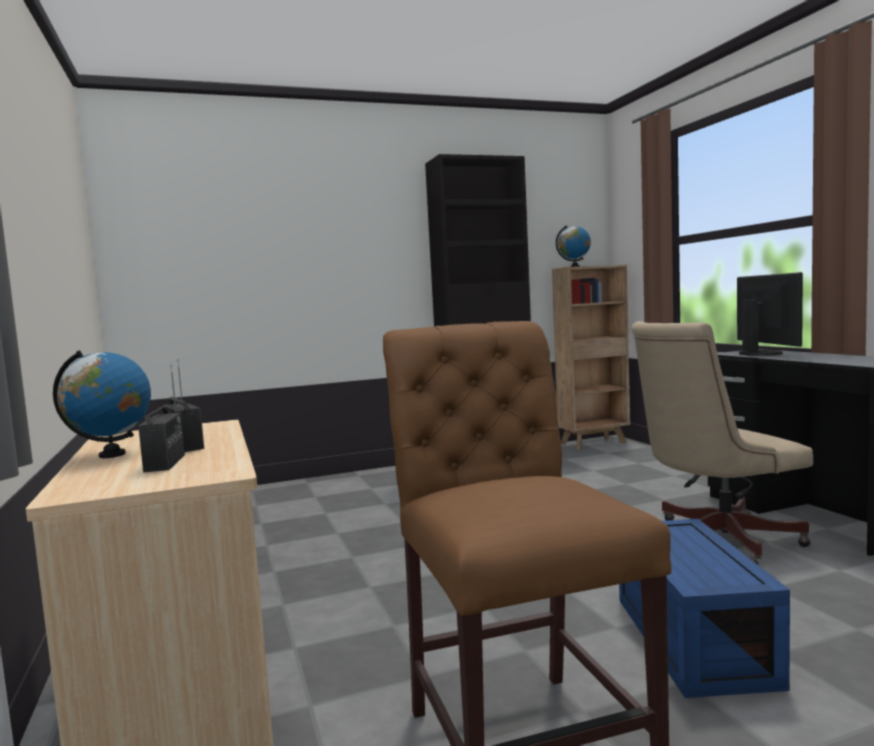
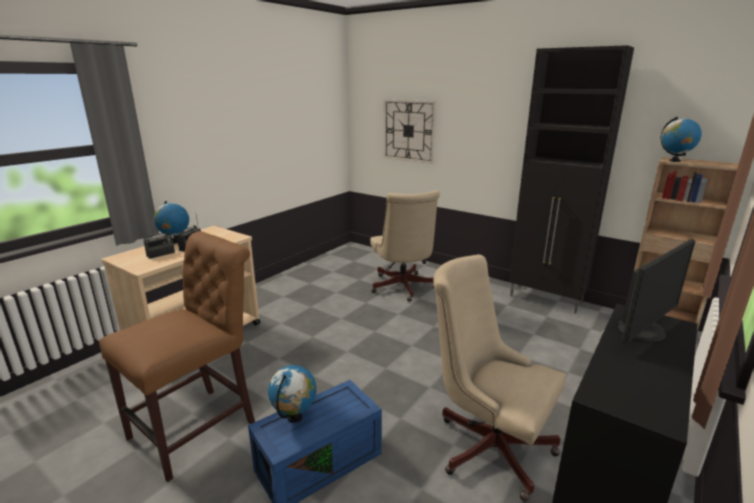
camera: 55 degrees right, 15 degrees up
none -> globe [268,365,317,423]
none -> beige office chair [370,190,440,302]
none -> wall clock [384,100,436,164]

